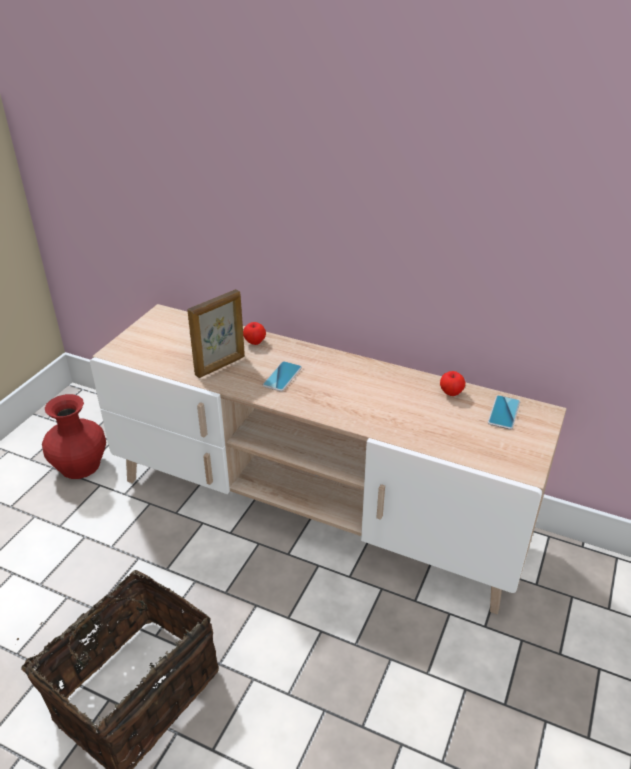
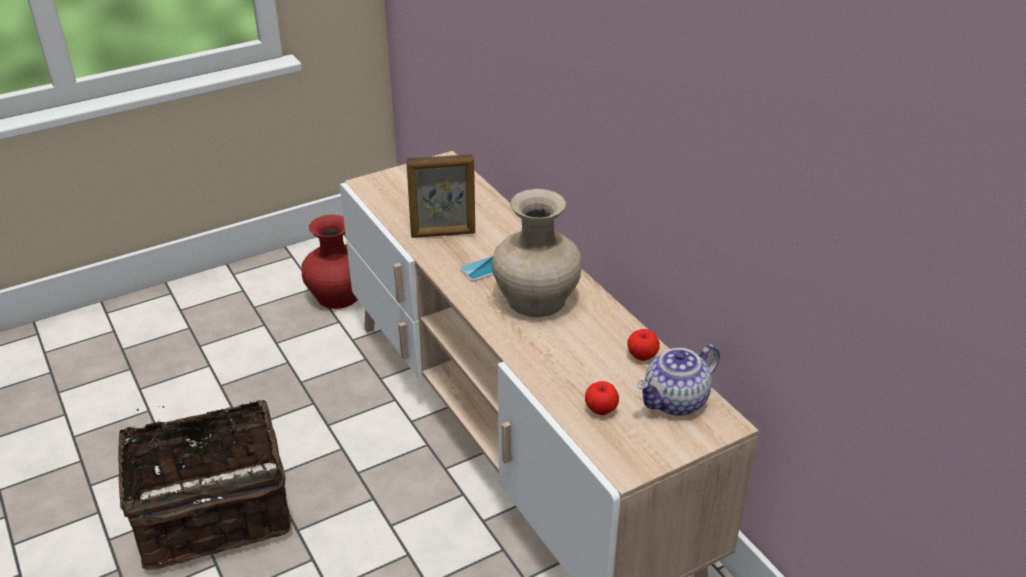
camera: 35 degrees right, 0 degrees up
apple [243,322,266,345] -> apple moved to [585,381,619,415]
phone [488,395,520,430] -> teapot [637,344,720,416]
none -> beige vase [492,189,582,317]

